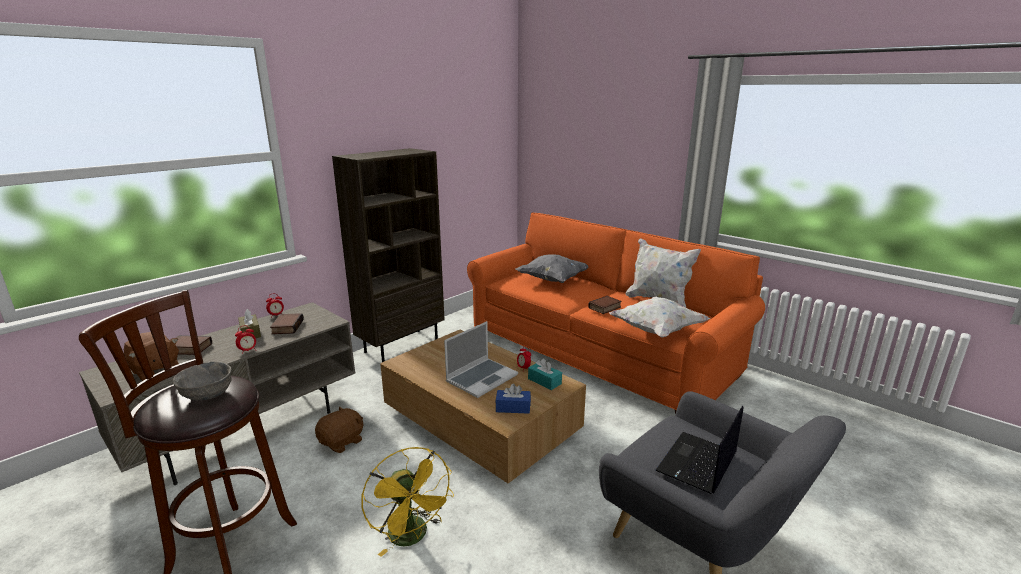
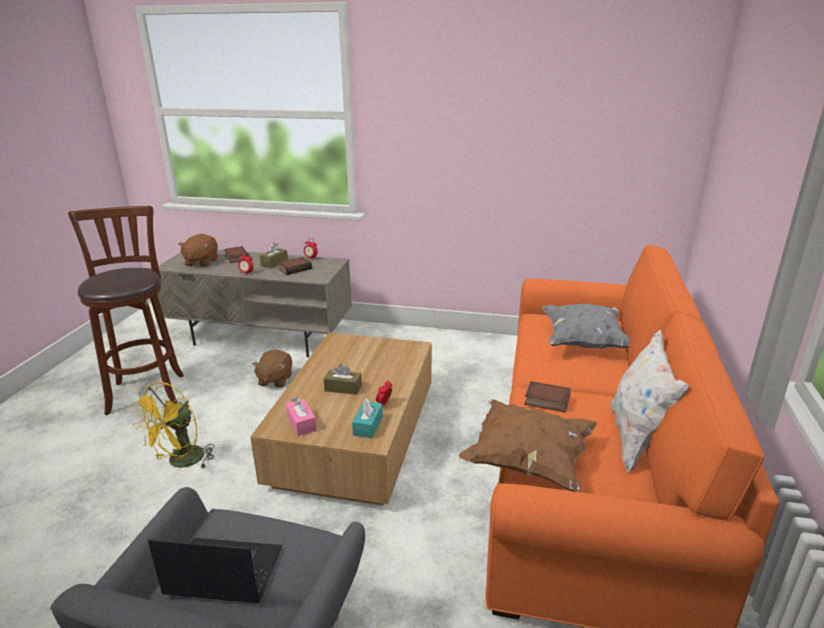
camera: 60 degrees right, 5 degrees up
grey bowl [172,362,231,401] -> none
brown plush toy [315,406,363,453] -> brown plush toy turned 90 degrees clockwise [252,350,292,388]
brown bookcase [332,148,445,362] -> none
laptop [444,321,518,398] -> brown tissue box [324,364,362,395]
blue tissue box [495,384,531,414] -> pink tissue box [286,397,317,436]
white pillow [609,297,710,338] -> brown pillow [459,399,597,492]

